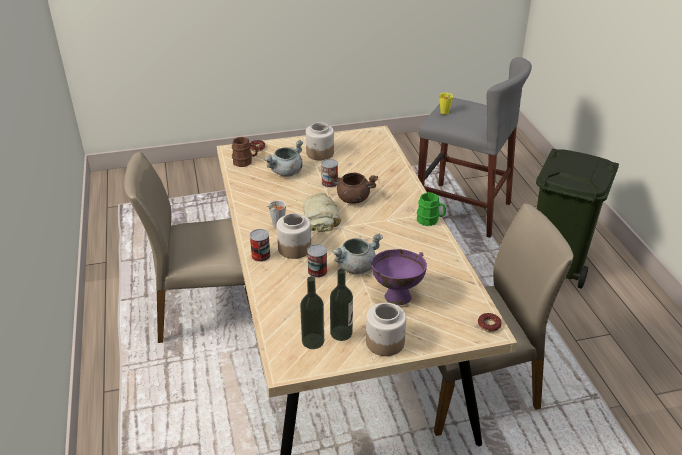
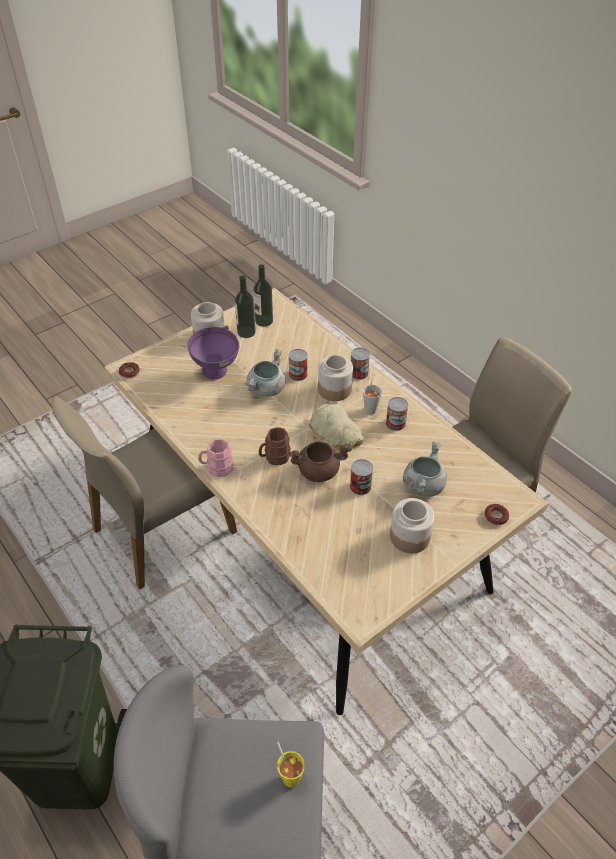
camera: 155 degrees right, 10 degrees up
brown mug [232,137,258,167] -> brown mug moved to [259,427,291,466]
green mug [417,192,446,226] -> pink mug [198,439,234,477]
none -> can [386,397,408,431]

